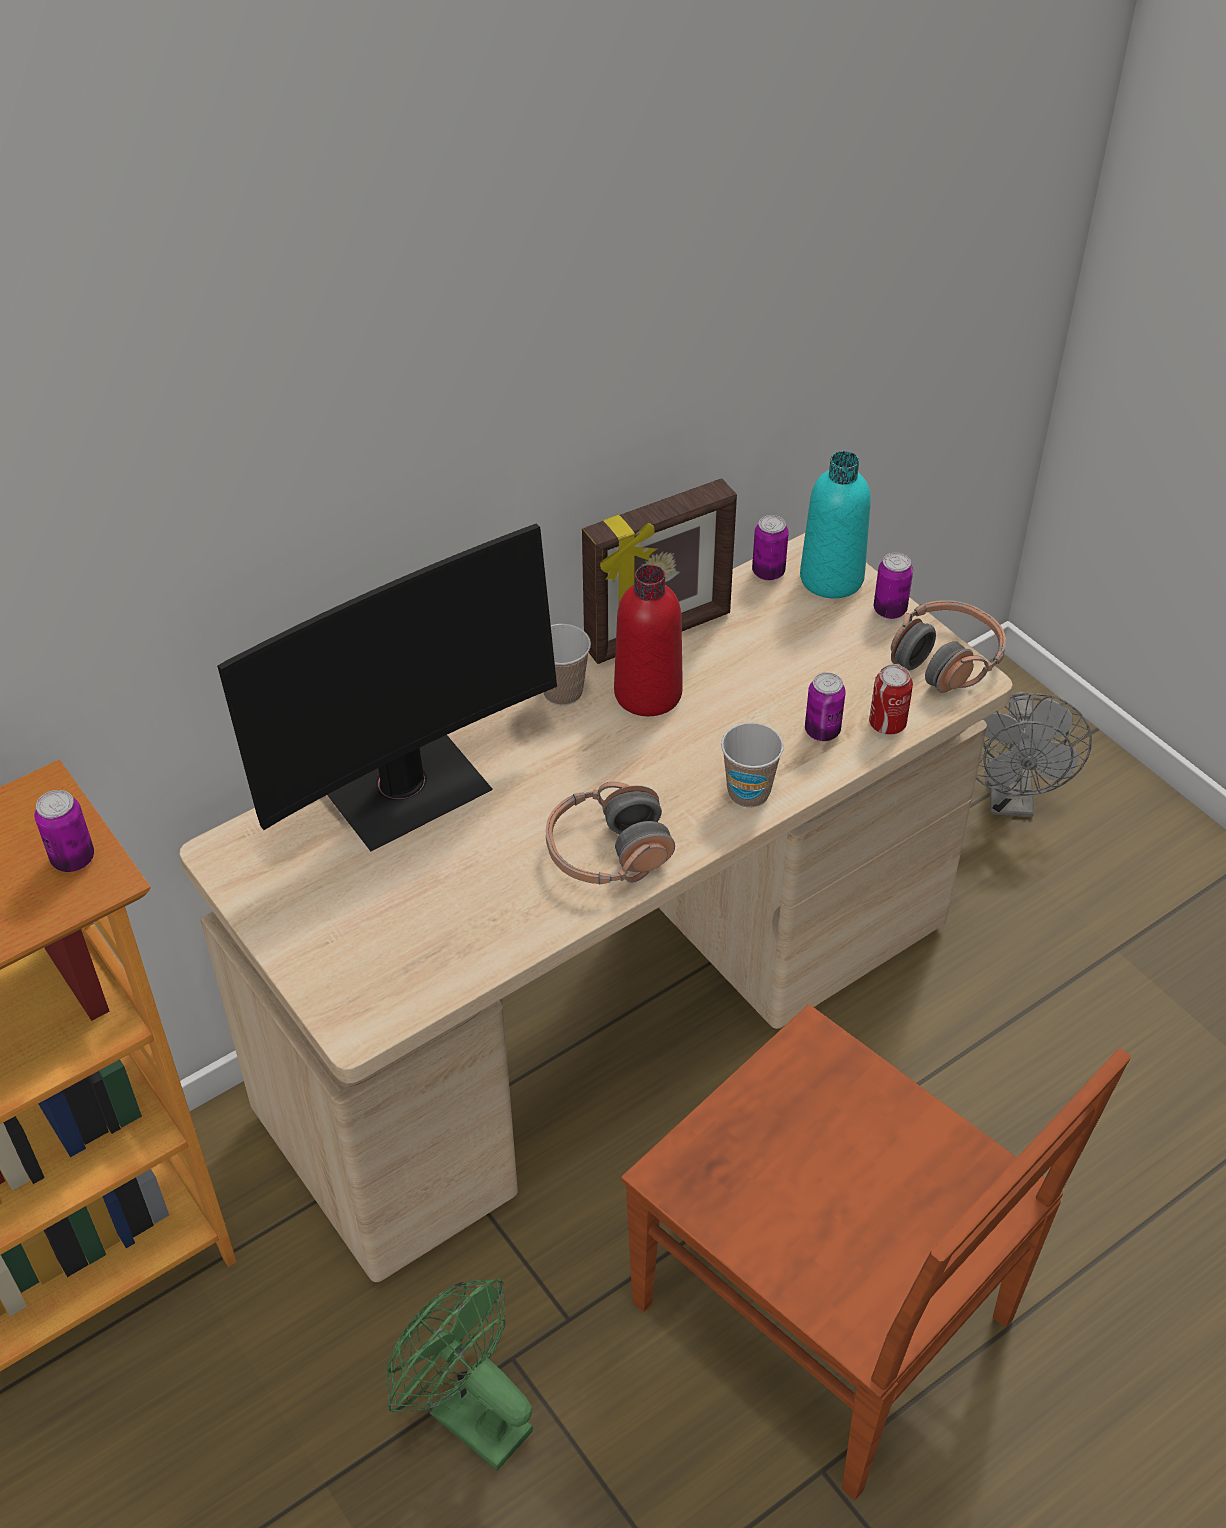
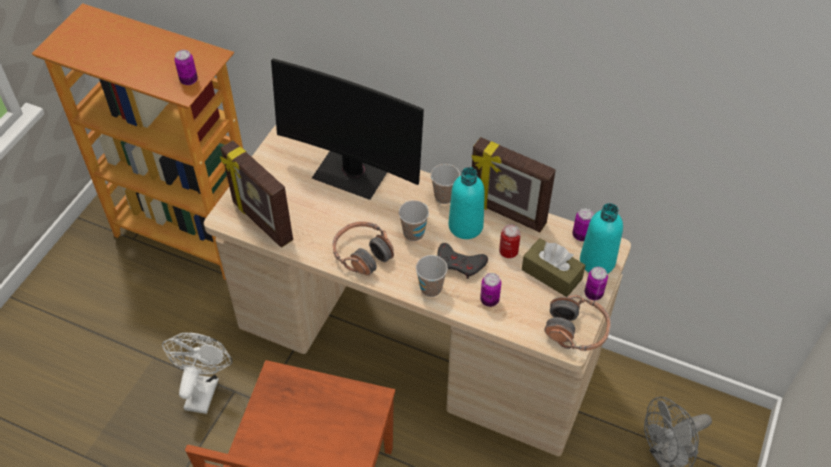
camera: 60 degrees right, 5 degrees up
green fan [387,1279,533,1471] -> white fan [162,333,232,414]
red bottle [614,565,683,716] -> turquoise bottle [449,167,485,239]
can [869,664,913,735] -> can moved to [499,224,521,258]
none -> picture frame [220,140,293,248]
none -> cup [399,200,429,241]
none -> grey game controller [437,243,488,279]
none -> brown tissue box [522,238,586,297]

